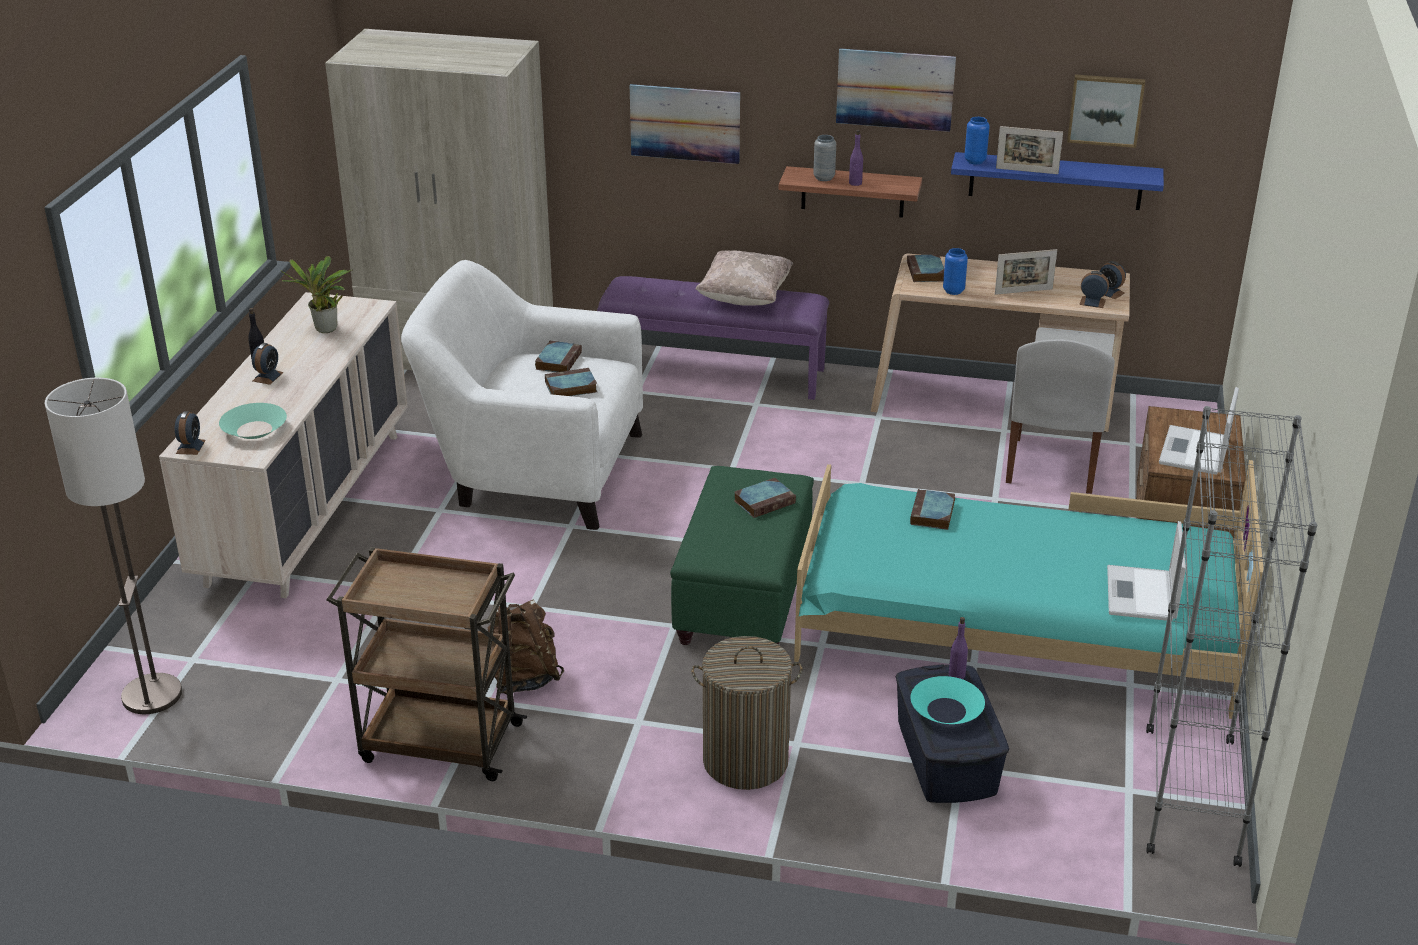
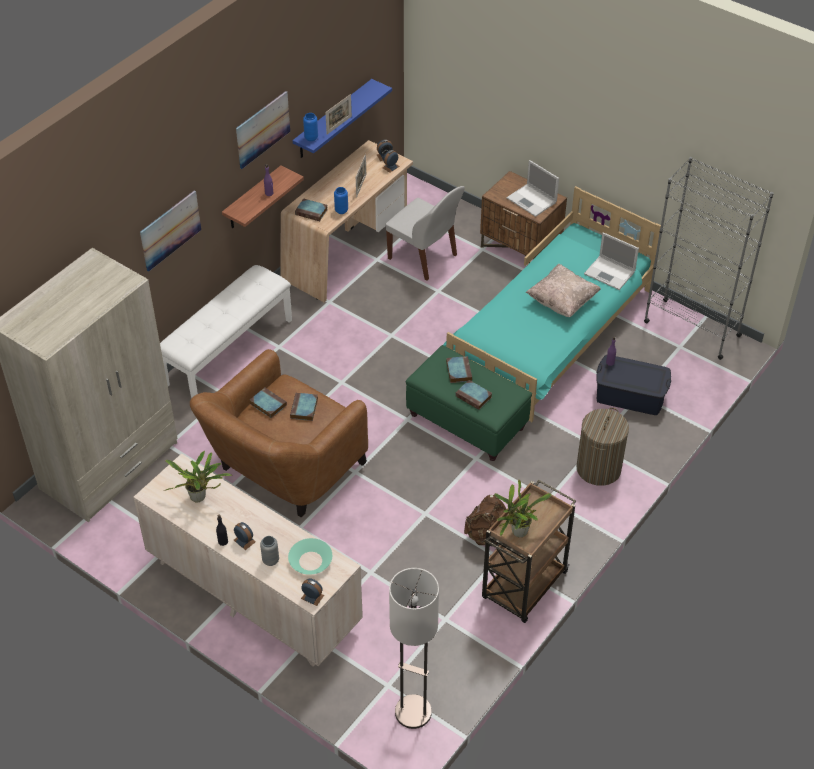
camera: 65 degrees left, 15 degrees up
white armchair [401,260,643,530] -> brown armchair [190,349,368,517]
purple bench [597,276,829,400] -> white bench [160,265,292,399]
beige pillow [696,250,793,306] -> beige pillow moved to [526,264,601,317]
grey vase [813,135,836,181] -> grey vase moved to [260,536,279,566]
book [910,489,955,530] -> book moved to [456,380,492,410]
turquoise bowl [911,676,985,724] -> none
picture [1067,75,1145,148] -> none
none -> potted plant [494,480,552,537]

